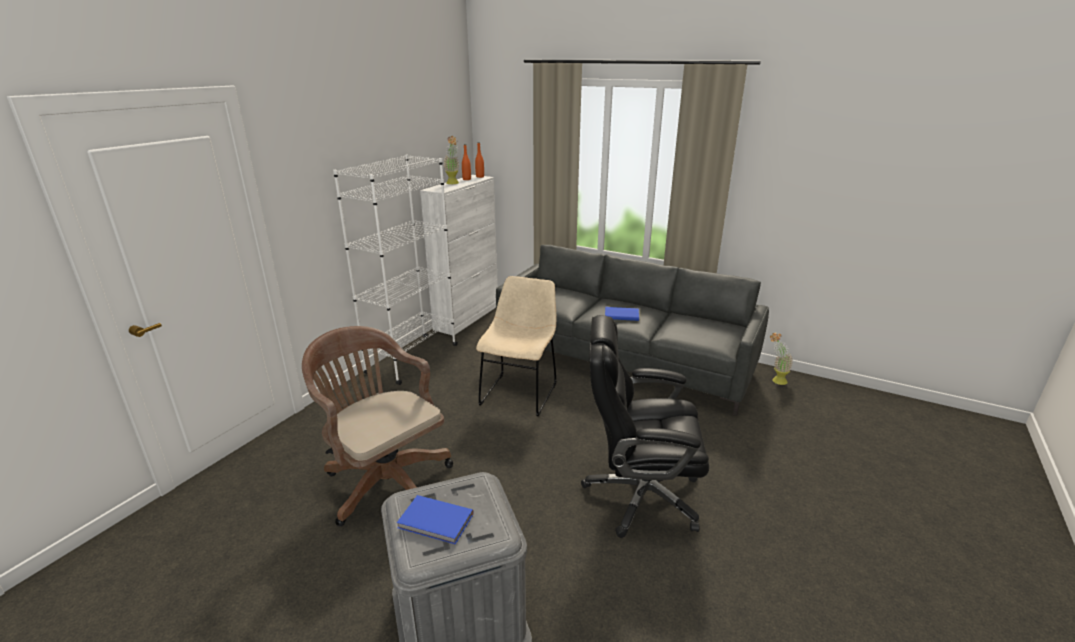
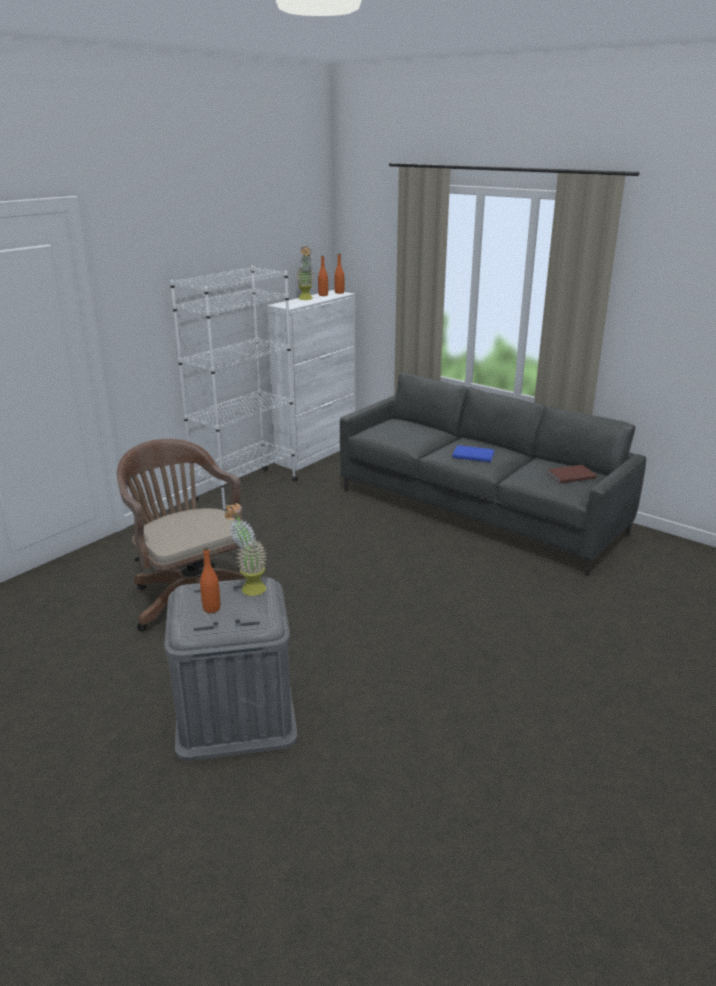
camera: 10 degrees right, 0 degrees up
blue book [397,495,474,545] -> orange bottle [200,547,220,613]
beige chair [476,276,557,416] -> none
black office chair [581,315,709,538] -> none
potted plant [770,332,793,385] -> potted plant moved to [225,503,267,596]
none -> brown book [547,465,596,484]

